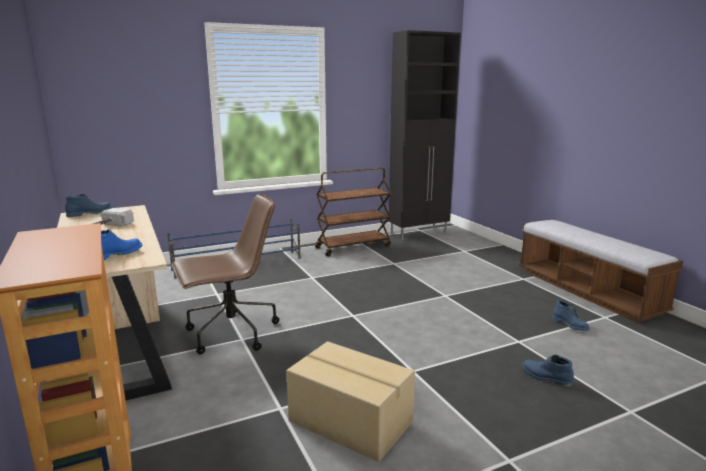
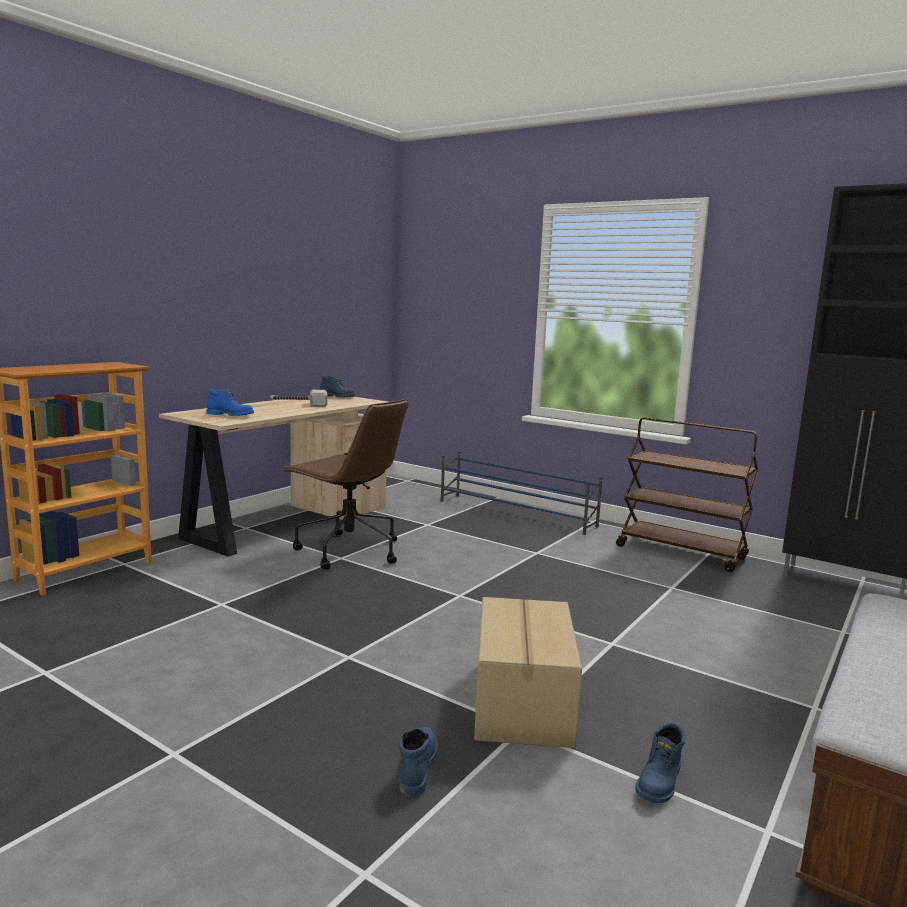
camera: 60 degrees right, 5 degrees down
cardboard box [286,341,415,462] -> cardboard box moved to [474,597,582,748]

